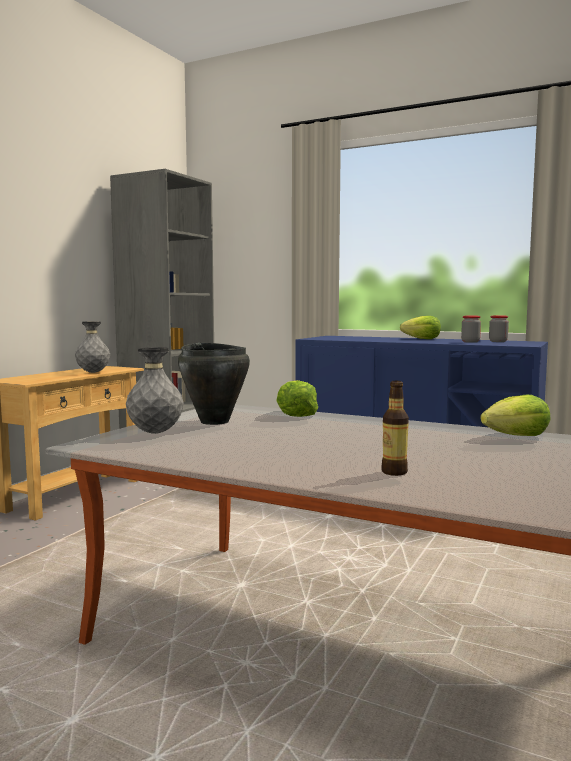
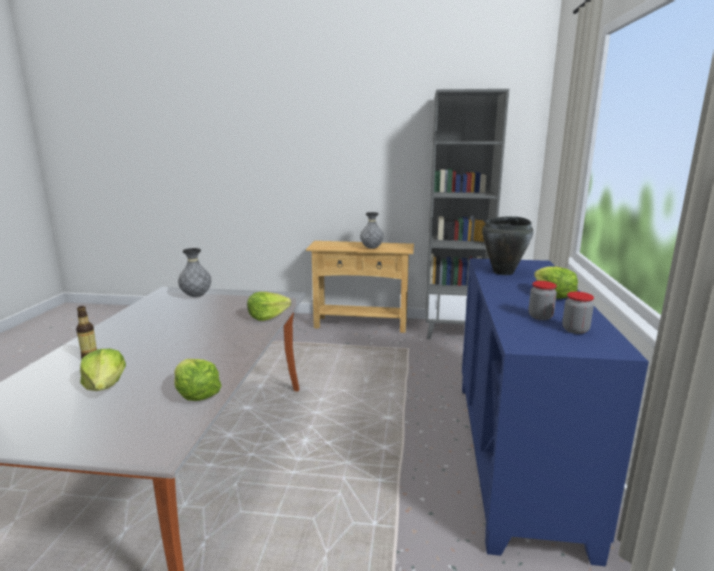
camera: 70 degrees right, 10 degrees up
black cooking pot [178,343,250,425] -> black cooking pot moved to [482,216,533,275]
none -> lettuce [80,348,126,391]

